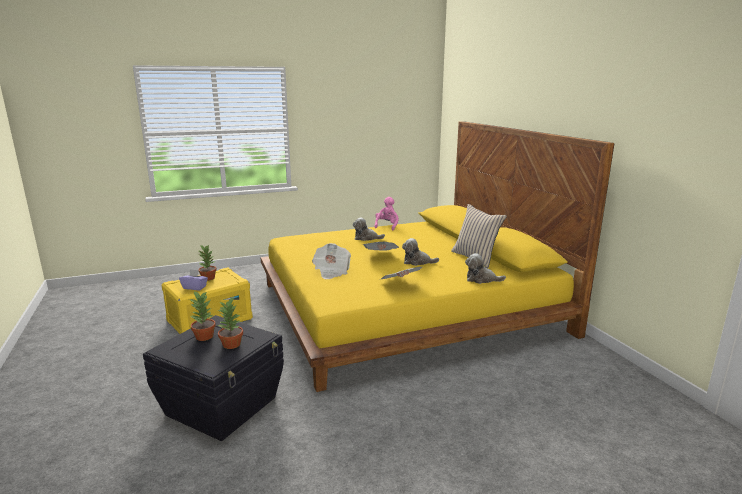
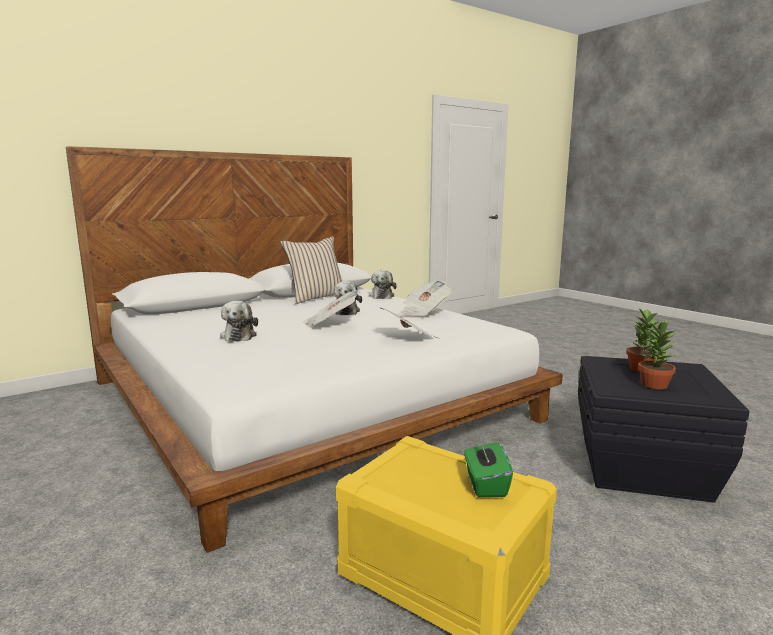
camera: 105 degrees left, 5 degrees down
purple tissue box [179,269,208,290] -> green tissue box [464,438,513,497]
potted plant [199,245,217,281] -> none
yellow bed [260,121,615,392] -> white bed [66,146,563,553]
pink plush toy [374,197,399,230] -> none

